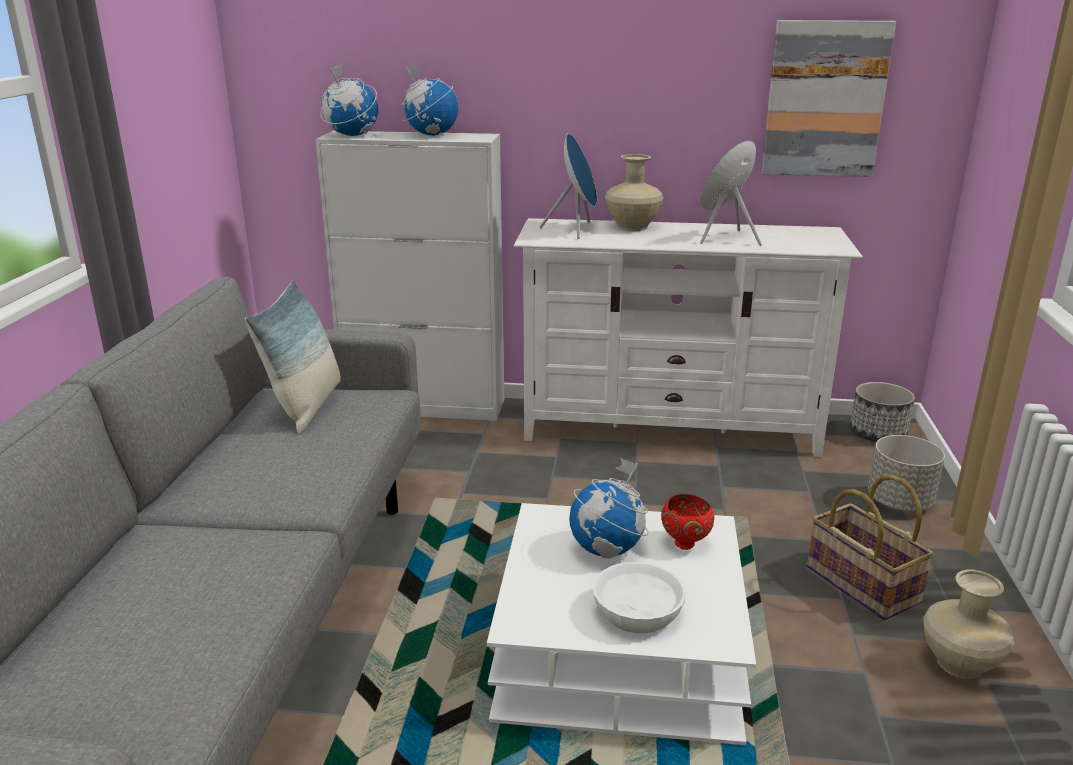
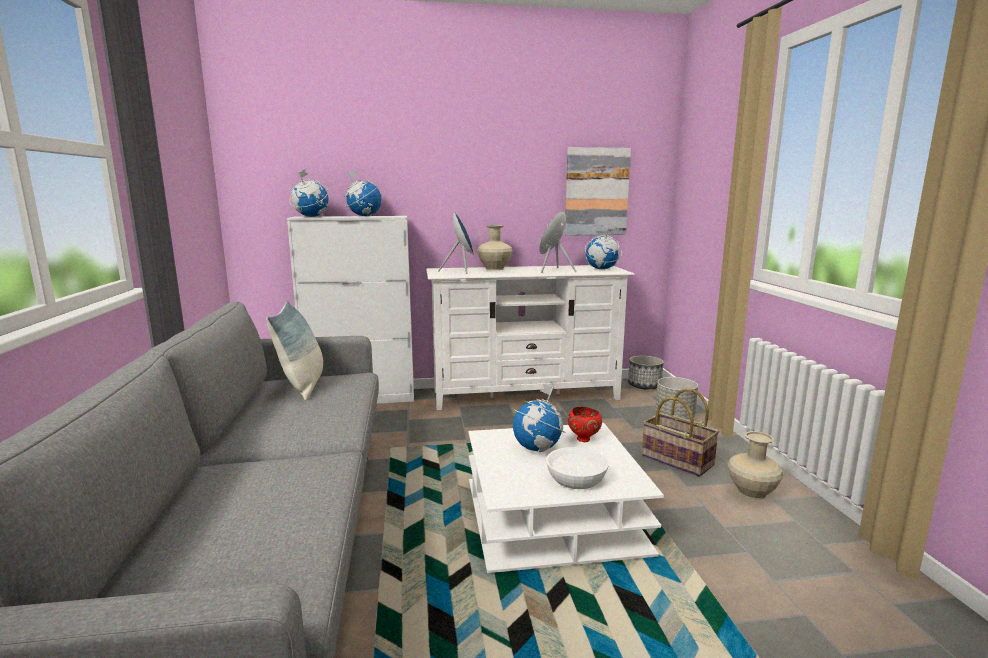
camera: 15 degrees left, 10 degrees down
none -> globe [585,227,622,269]

